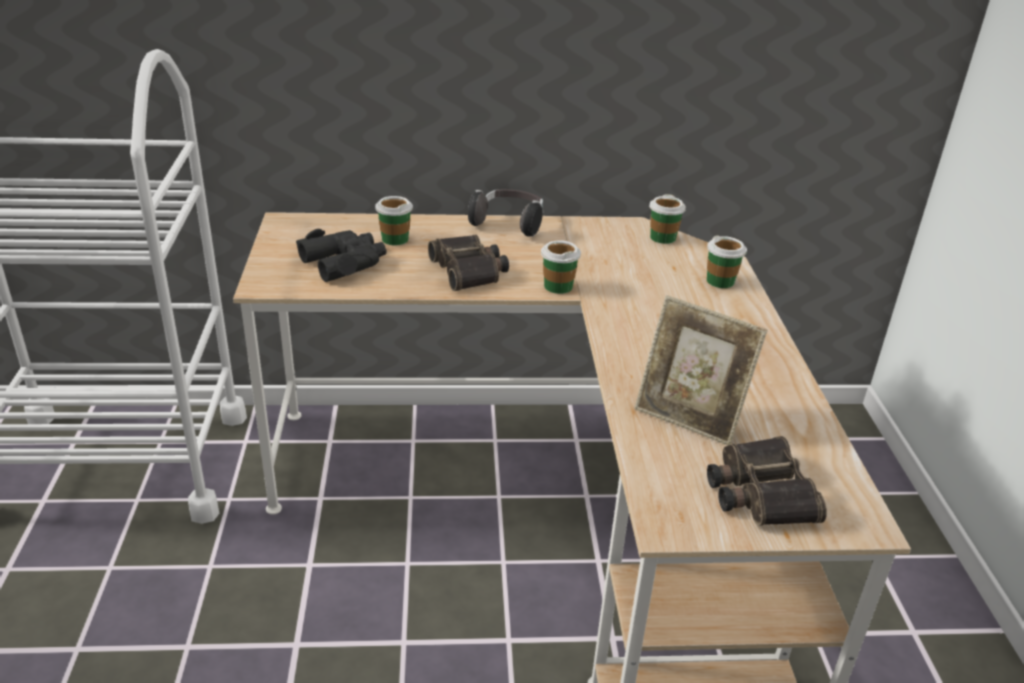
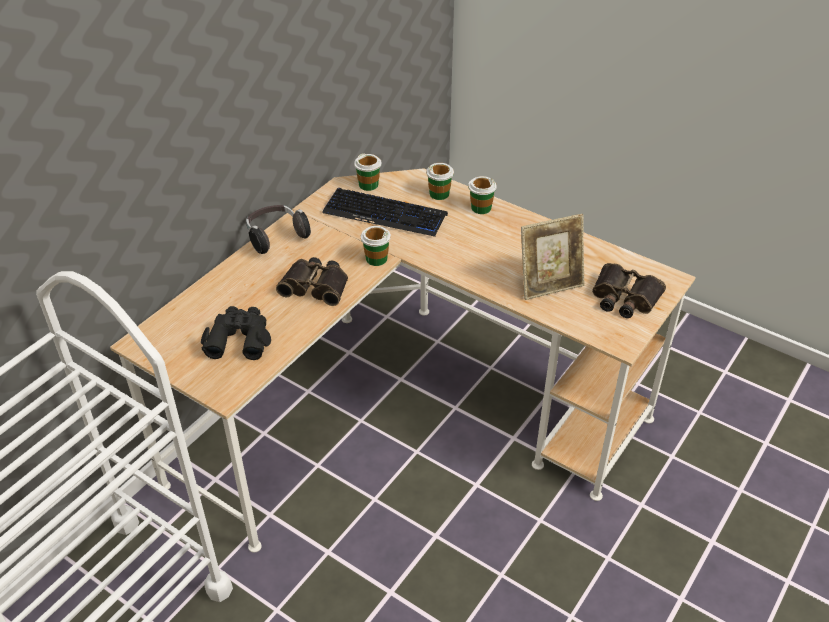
camera: 50 degrees left, 10 degrees up
cup [375,196,413,245] -> cup moved to [468,176,497,214]
none -> keyboard [322,188,448,237]

